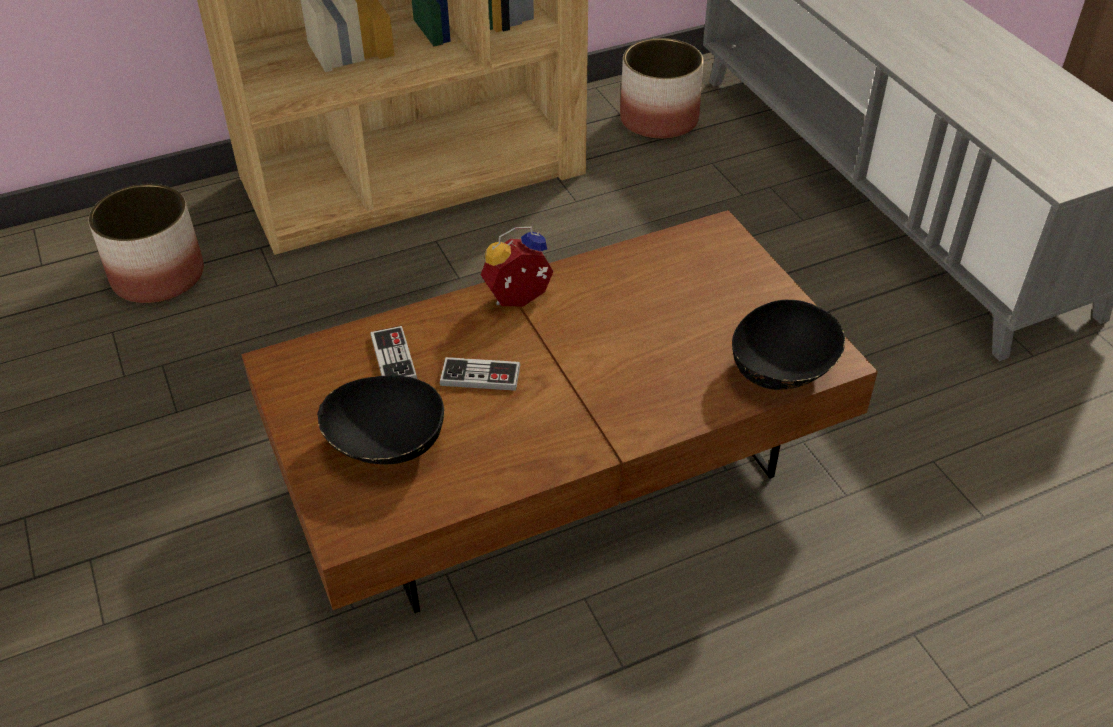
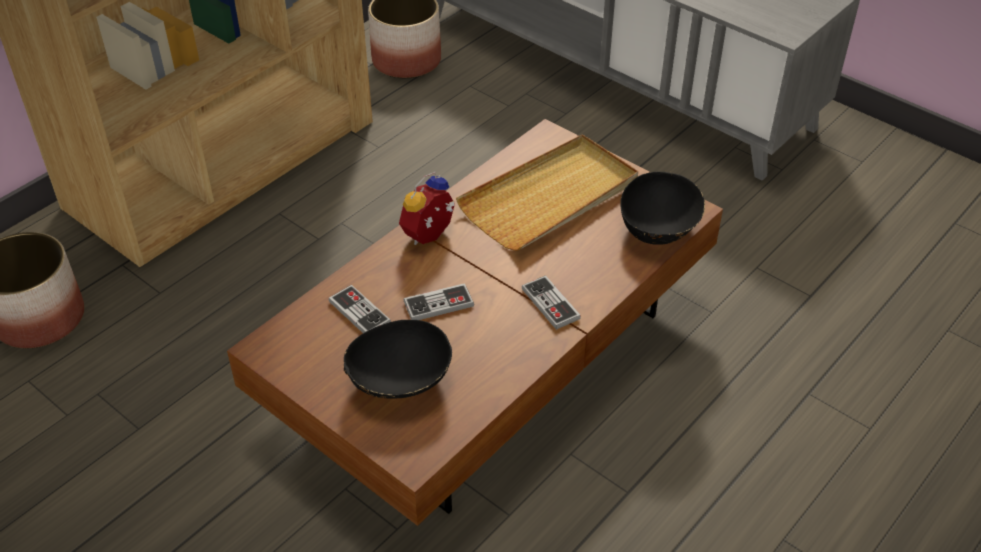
camera: 25 degrees left, 0 degrees up
none -> beige tray [456,134,638,251]
none -> game controller [522,275,581,330]

